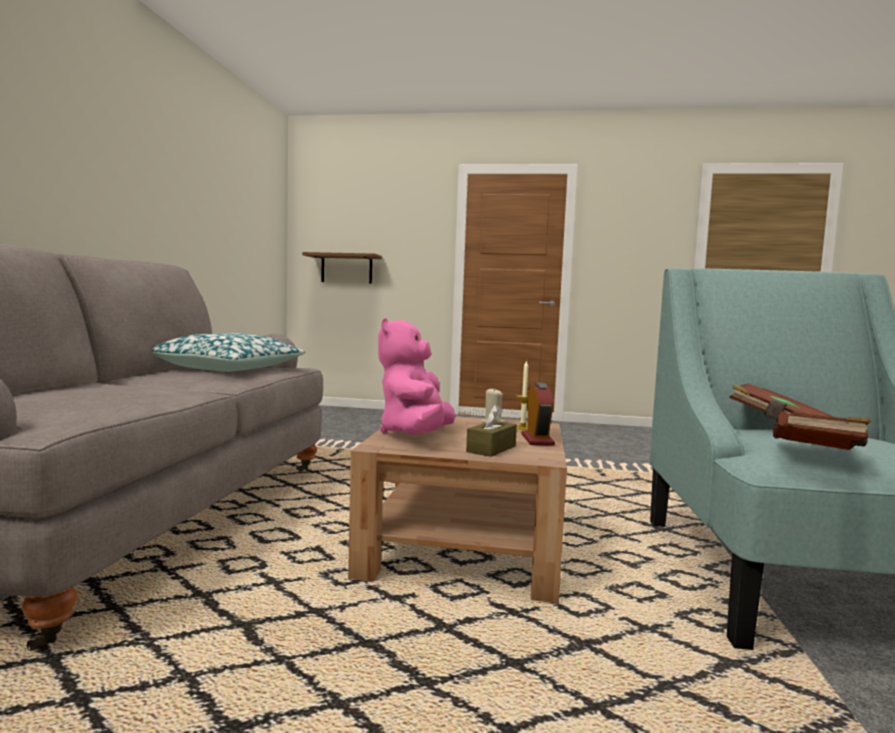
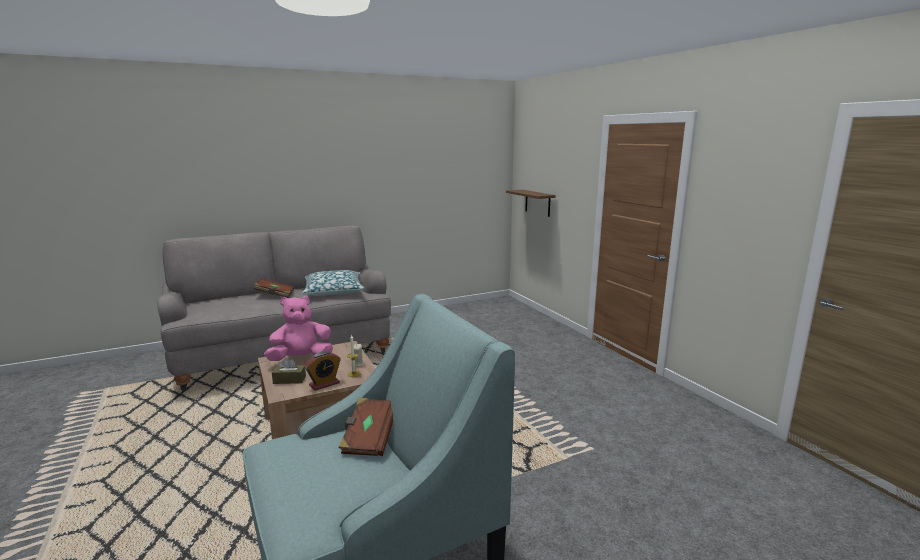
camera: 55 degrees right, 10 degrees up
brown book [773,411,871,450] -> brown book moved to [254,279,294,298]

